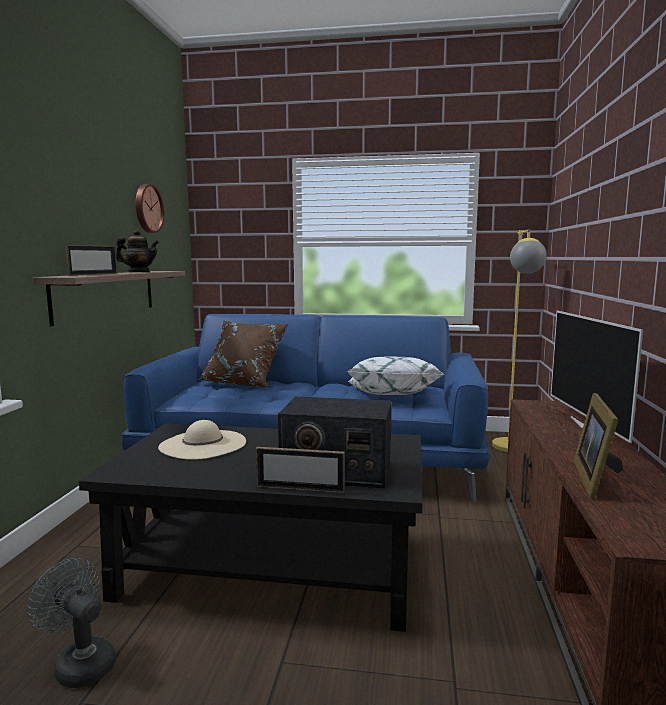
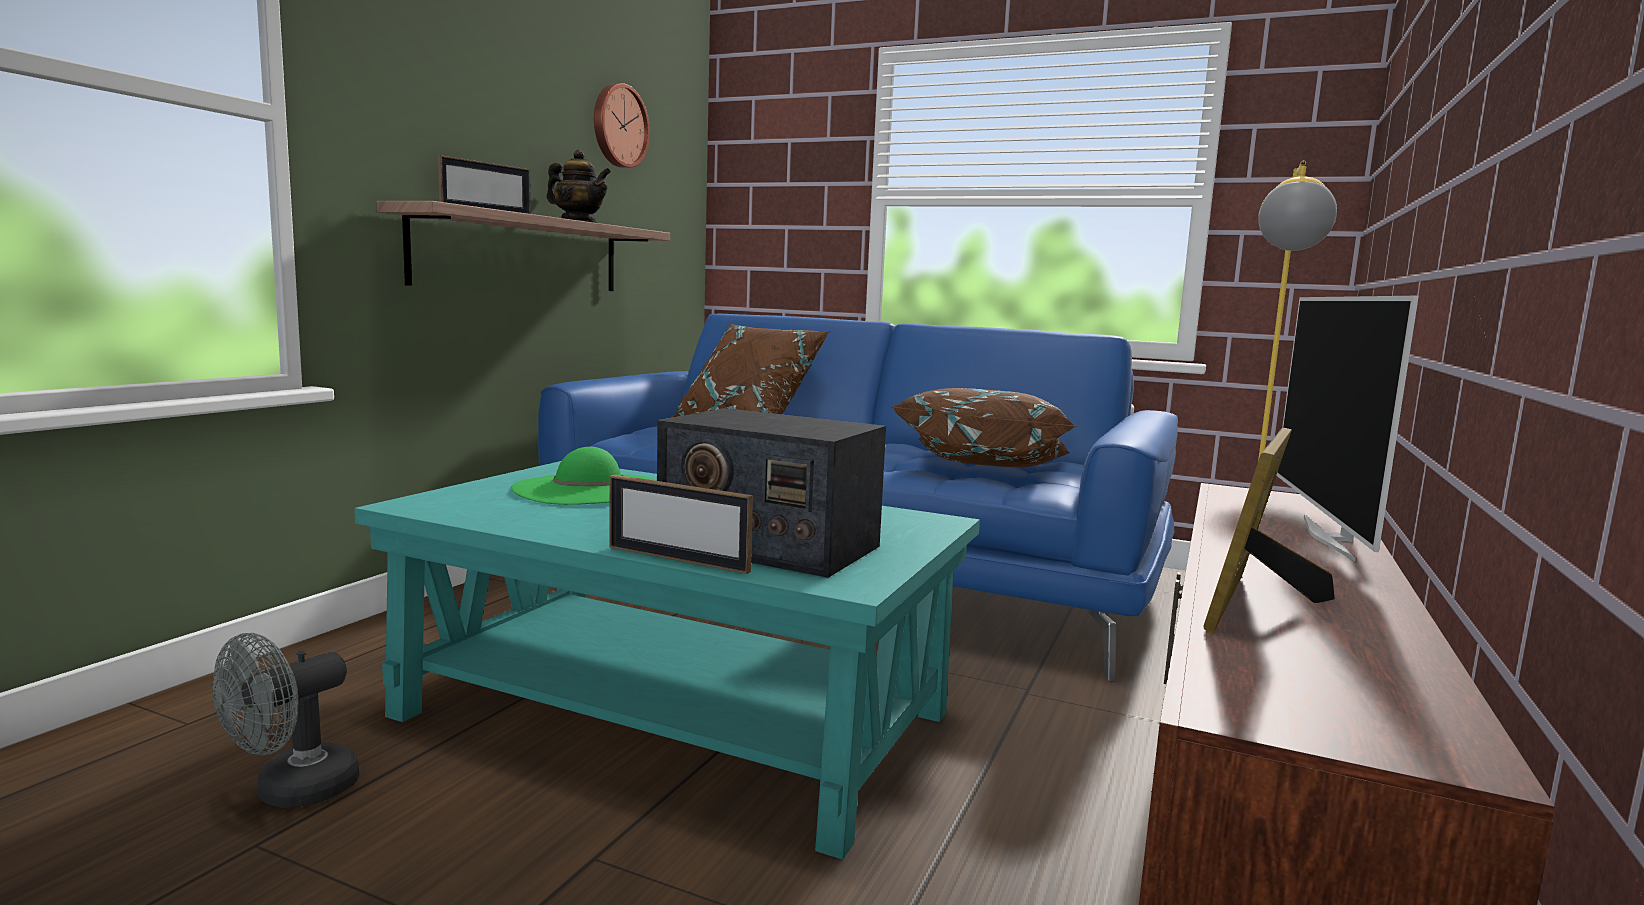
camera: 15 degrees right, 0 degrees up
grey fan [27,558,116,688] -> grey fan turned 105 degrees counterclockwise [212,633,359,808]
black coffee table [79,423,423,632] -> turquoise coffee table [354,461,980,860]
beige hat [158,420,246,460] -> green hat [511,447,657,505]
white pillow [348,357,444,395] -> brown pillow [891,388,1076,467]

